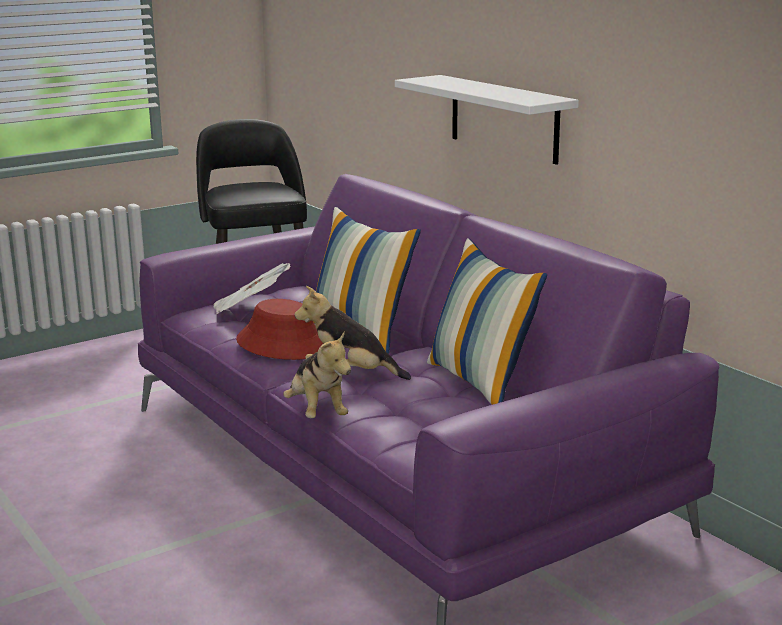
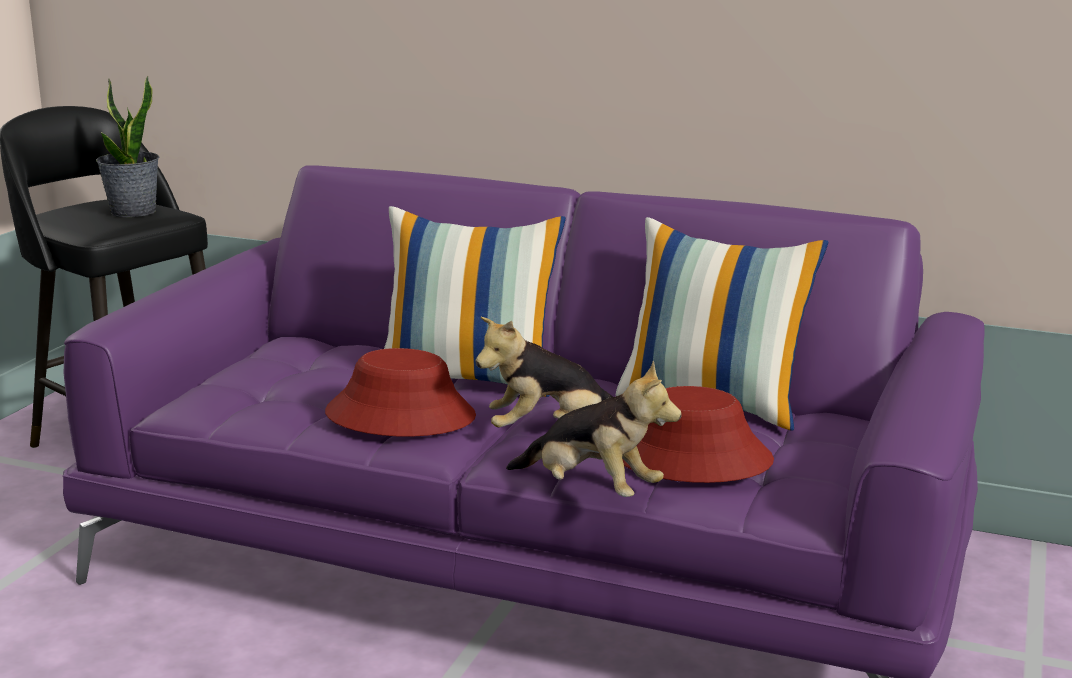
camera: 35 degrees left, 0 degrees up
newspaper [213,263,290,314] -> none
white shelf [395,75,579,165] -> none
none -> potted plant [96,75,159,217]
none -> red hat [623,386,774,483]

